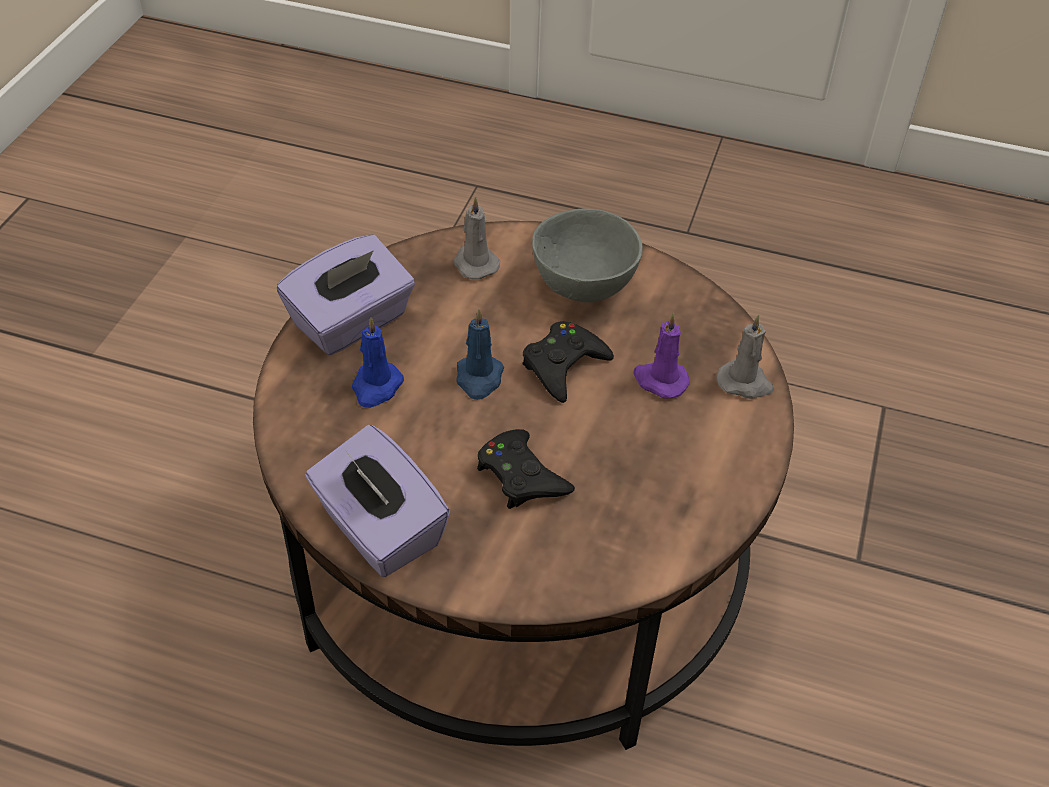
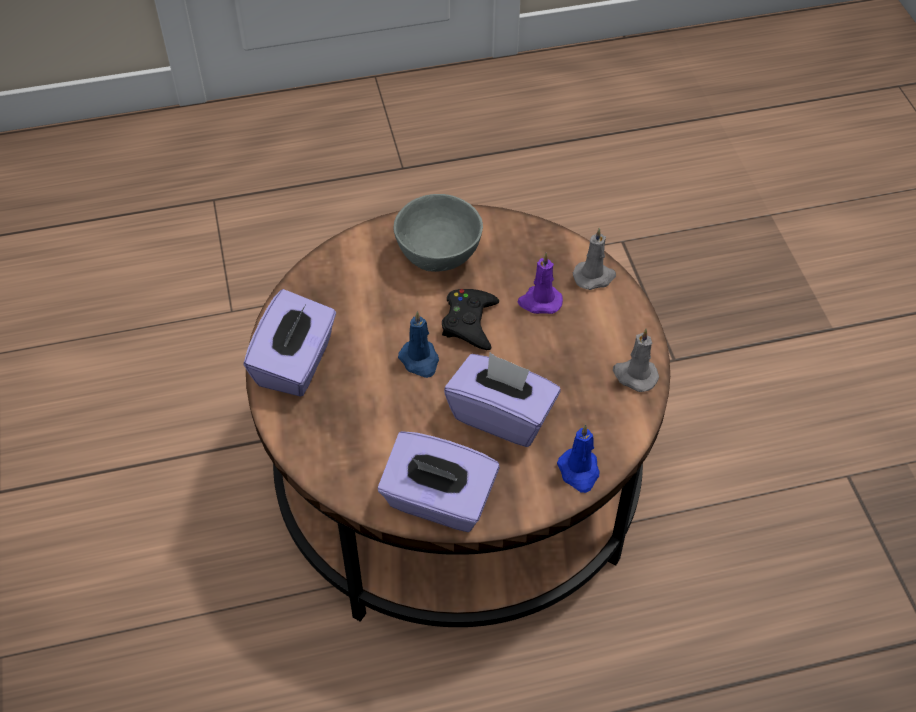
camera: 30 degrees left, 5 degrees up
blue candle [352,317,404,408] -> blue candle moved to [557,425,599,493]
grey candle [453,196,500,280] -> grey candle moved to [613,329,659,392]
black game controller [477,429,575,509] -> purple tissue box [444,353,561,447]

